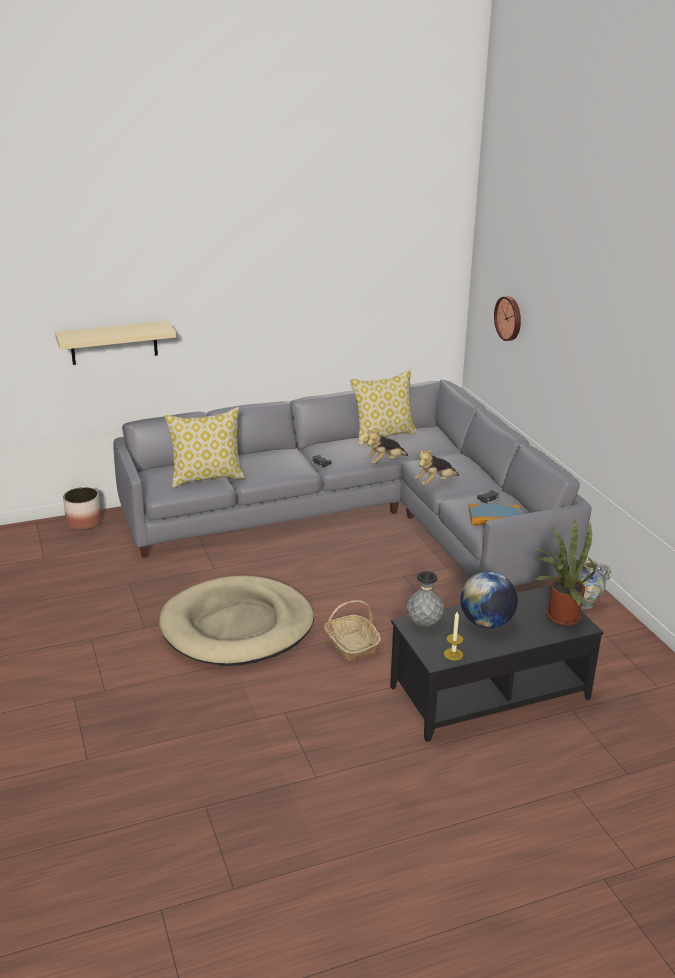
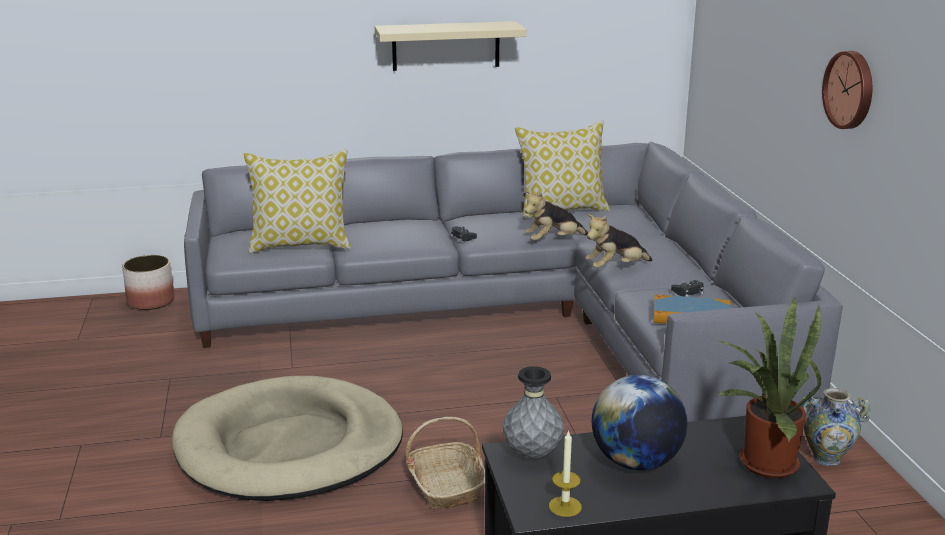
camera: 10 degrees right, 5 degrees down
beige shelf [55,321,176,365] -> beige shelf moved to [375,21,527,71]
wall clock [494,296,521,341] -> wall clock moved to [822,51,872,129]

